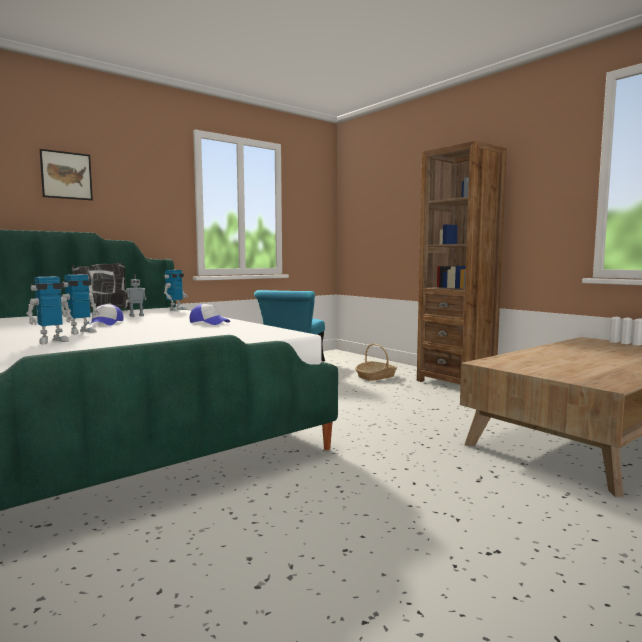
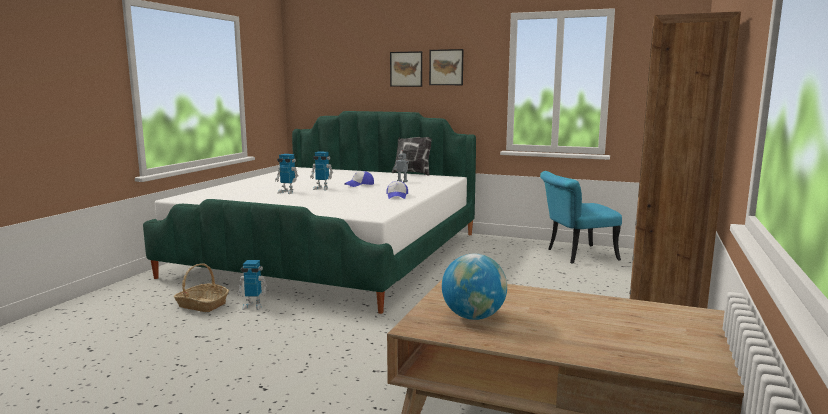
camera: 60 degrees right, 5 degrees up
toy robot [164,270,188,311] -> toy robot moved to [237,260,267,310]
basket [355,344,397,381] -> basket moved to [174,263,229,312]
none -> picture [429,49,463,85]
none -> globe [442,253,507,320]

